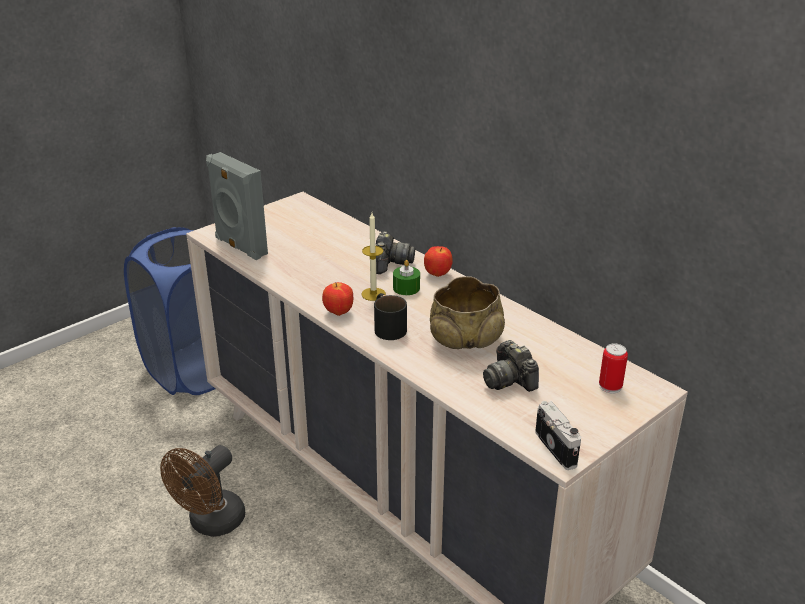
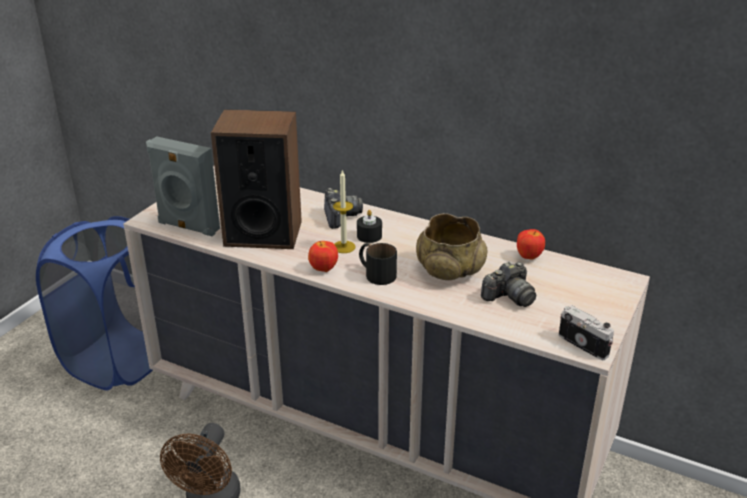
camera: 20 degrees left, 0 degrees up
green candle [393,260,420,295] -> black candle [357,210,382,243]
apple [424,246,453,277] -> apple moved to [517,229,545,260]
camera [483,340,539,392] -> camera turned 75 degrees counterclockwise [481,262,536,307]
can [599,343,628,394] -> none
none -> speaker [211,109,302,249]

